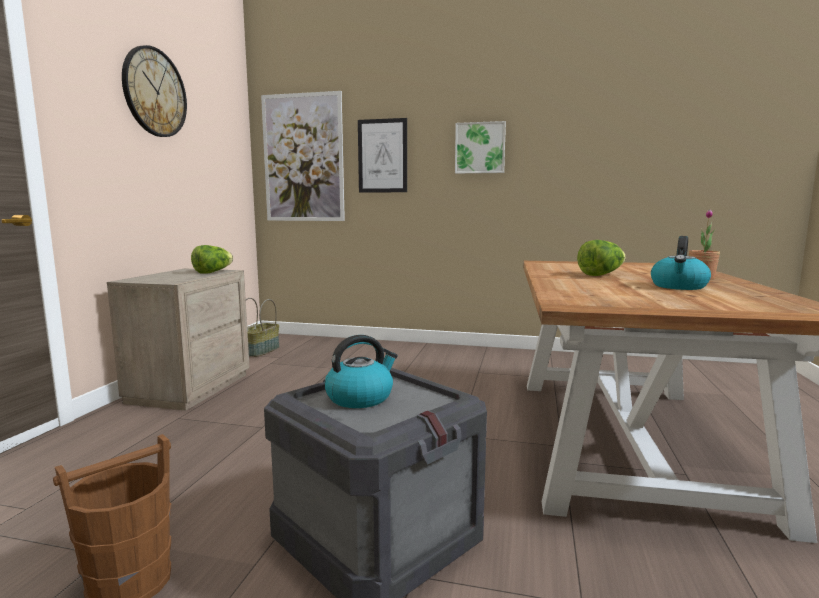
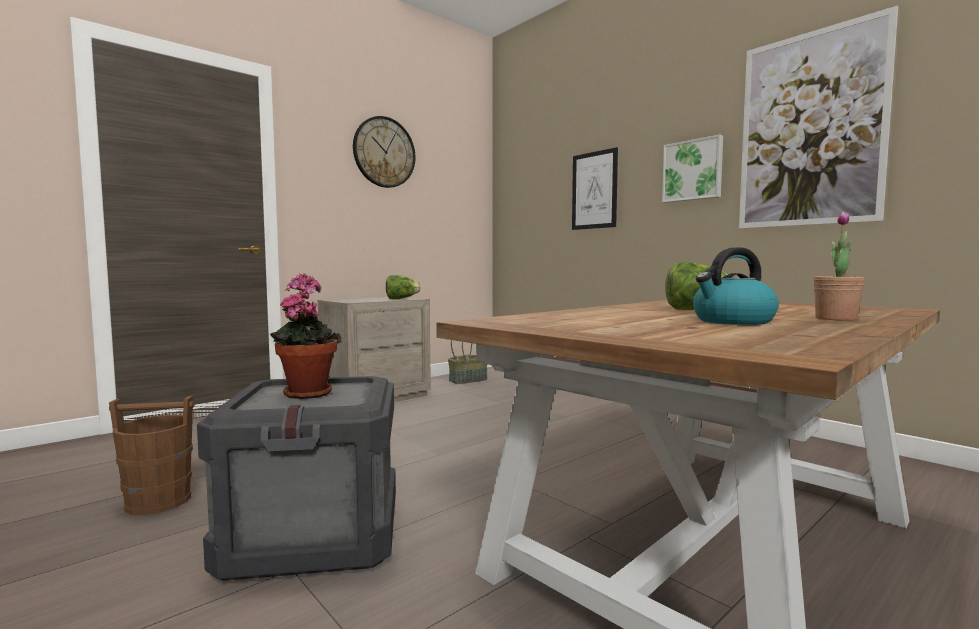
camera: 35 degrees right, 5 degrees down
picture [261,91,345,221] -> picture moved to [739,5,898,229]
kettle [325,335,398,408] -> potted plant [270,273,342,399]

